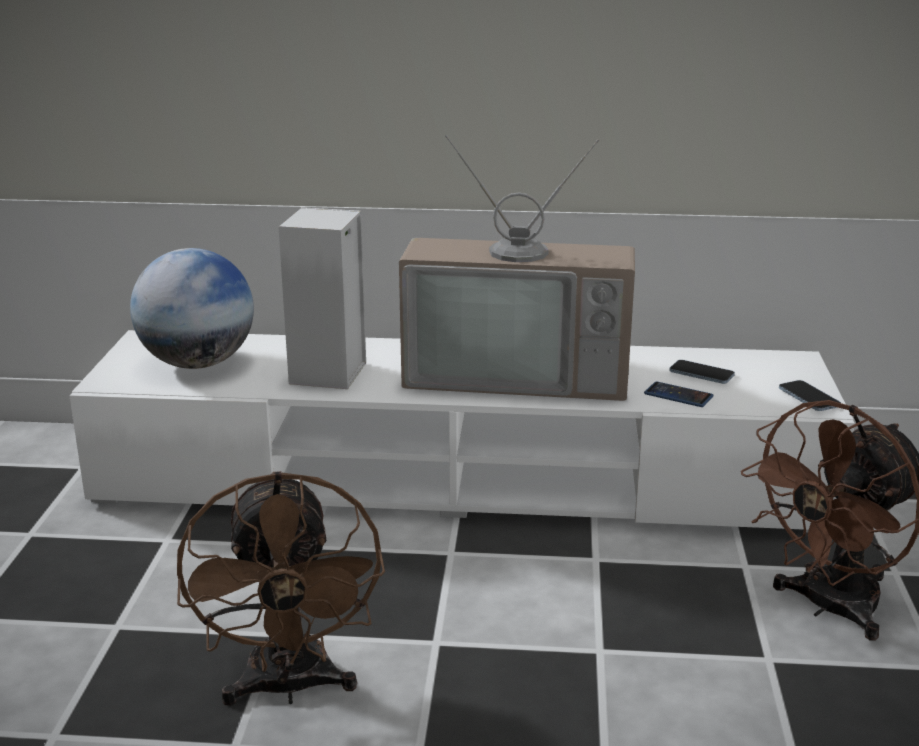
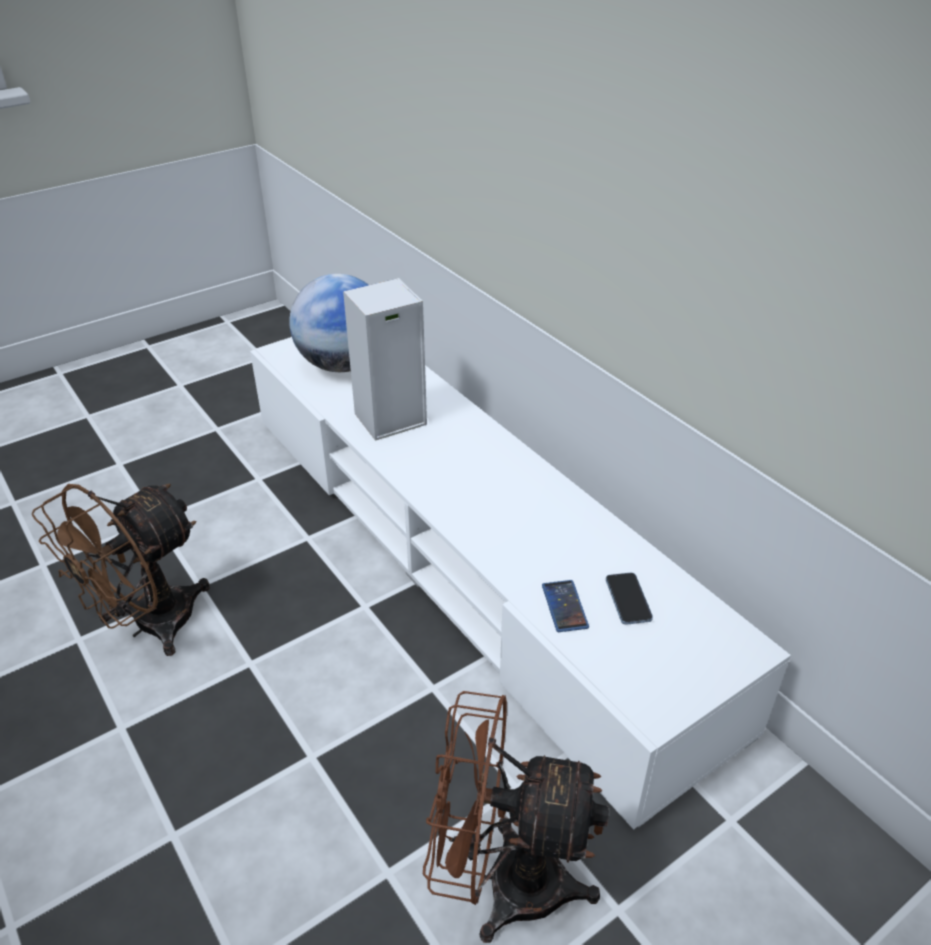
camera: 50 degrees right, 15 degrees up
television [399,135,635,401] -> none
phone [779,380,841,411] -> none

